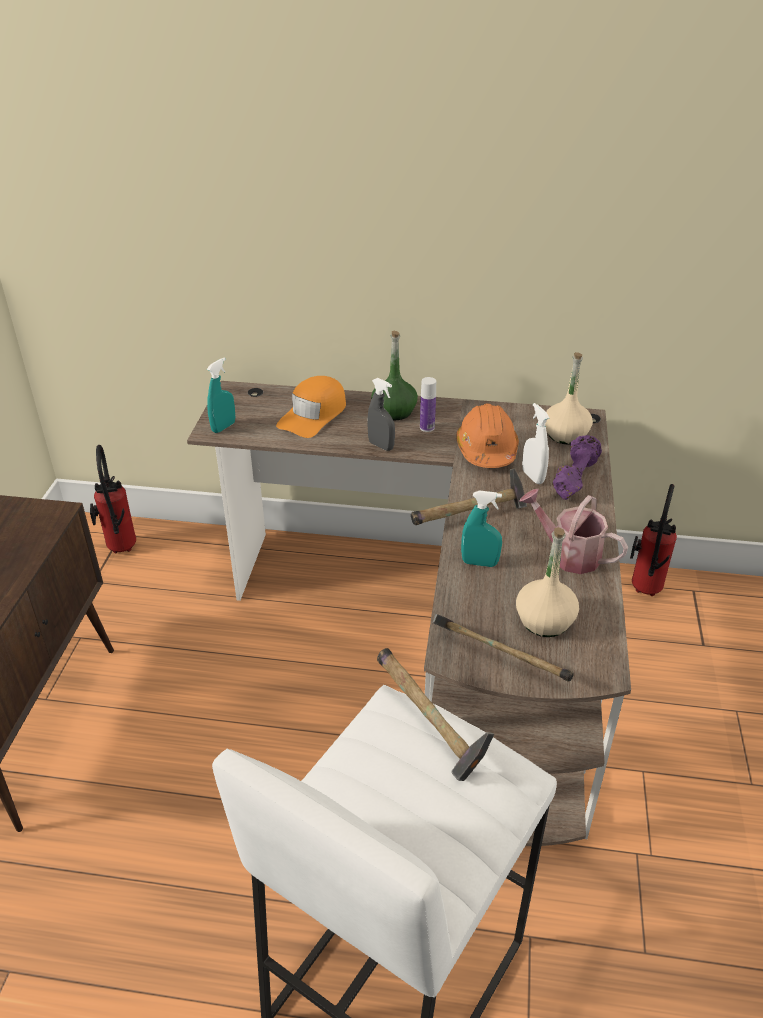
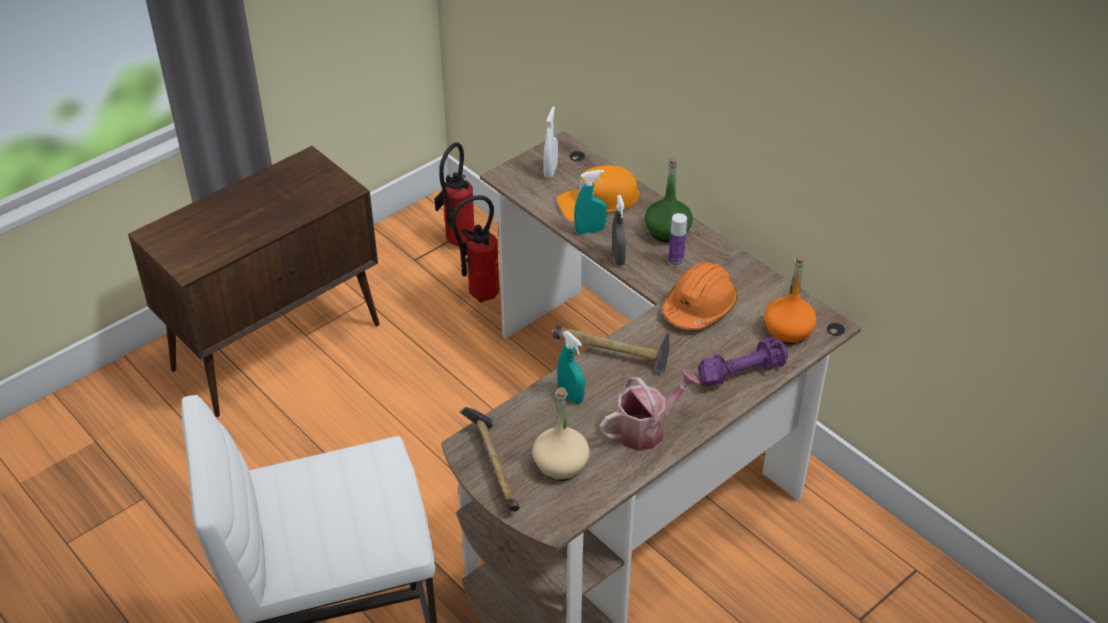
camera: 40 degrees right, 5 degrees up
turquoise spray bottle [207,358,235,433] -> turquoise spray bottle moved to [574,170,607,234]
hammer [377,648,494,781] -> none
watering can [519,489,628,574] -> watering can turned 75 degrees clockwise [599,369,700,451]
white spray bottle [522,403,549,484] -> white spray bottle moved to [543,106,558,178]
beige bottle [545,352,593,445] -> orange bottle [764,255,817,344]
fire extinguisher [630,484,677,596] -> fire extinguisher moved to [452,195,499,303]

